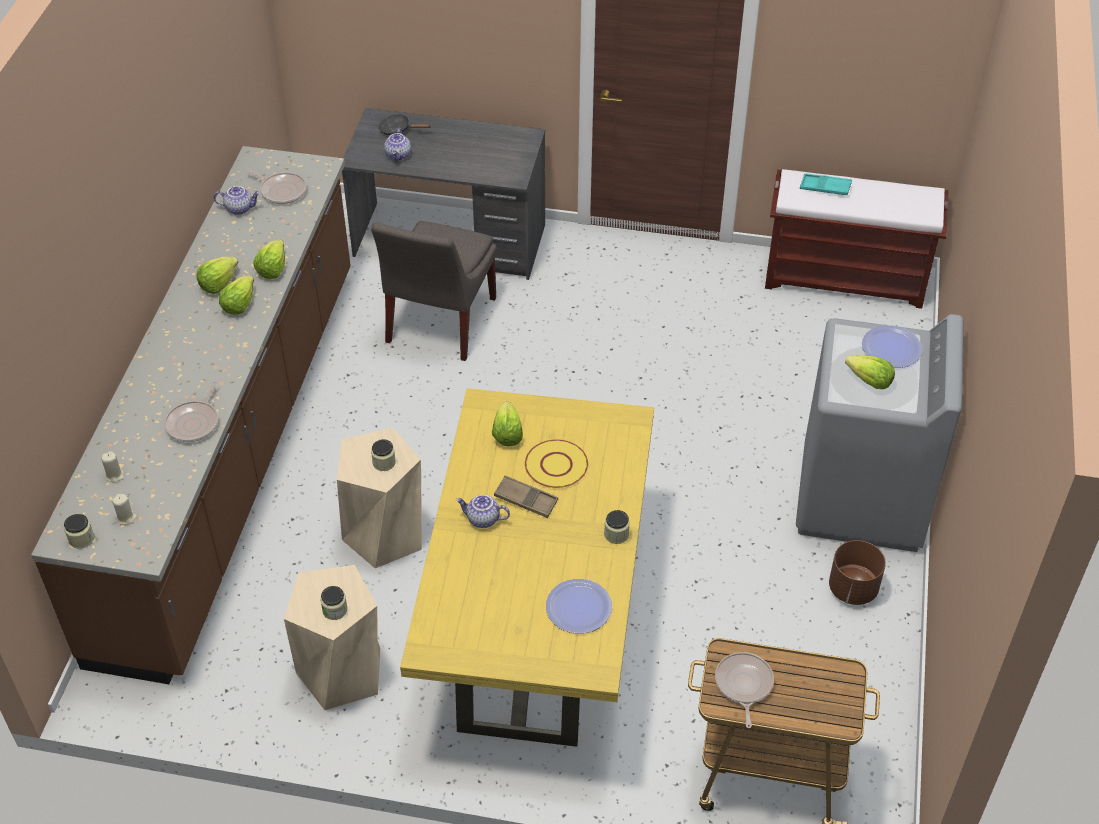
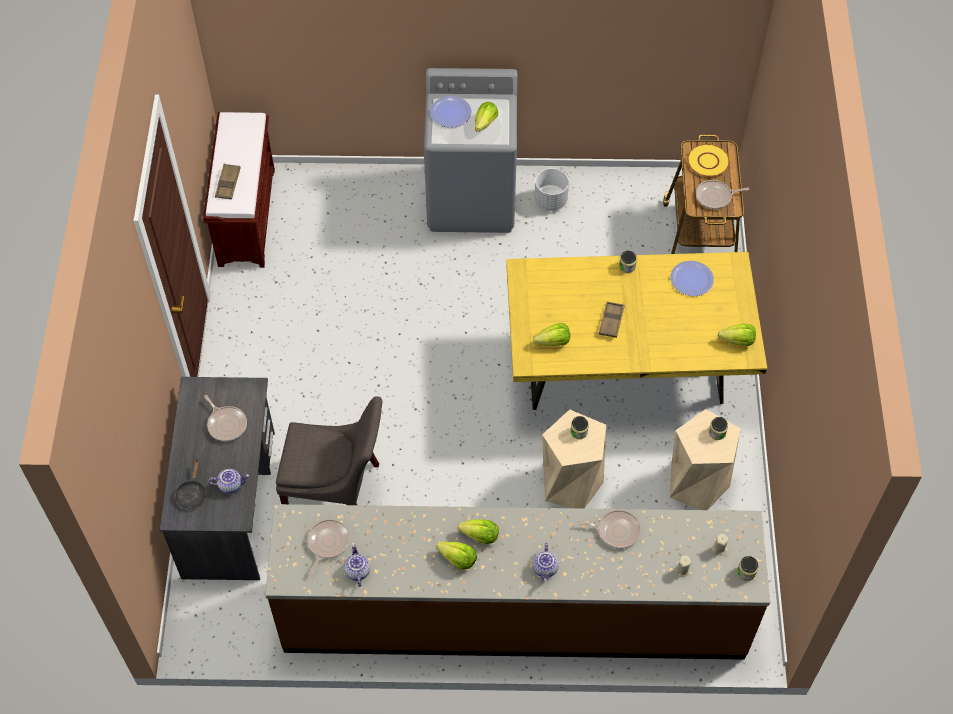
camera: 100 degrees left, 10 degrees up
lettuce [253,239,285,279] -> lettuce moved to [718,324,756,346]
teapot [456,495,510,528] -> teapot moved to [533,543,559,581]
yellow plate [525,439,588,488] -> yellow plate moved to [687,144,730,177]
turquoise tray [800,173,852,195] -> brown tray [215,164,241,200]
brown planter [829,540,886,605] -> white planter [534,168,569,211]
none -> frying pan [204,395,247,441]

